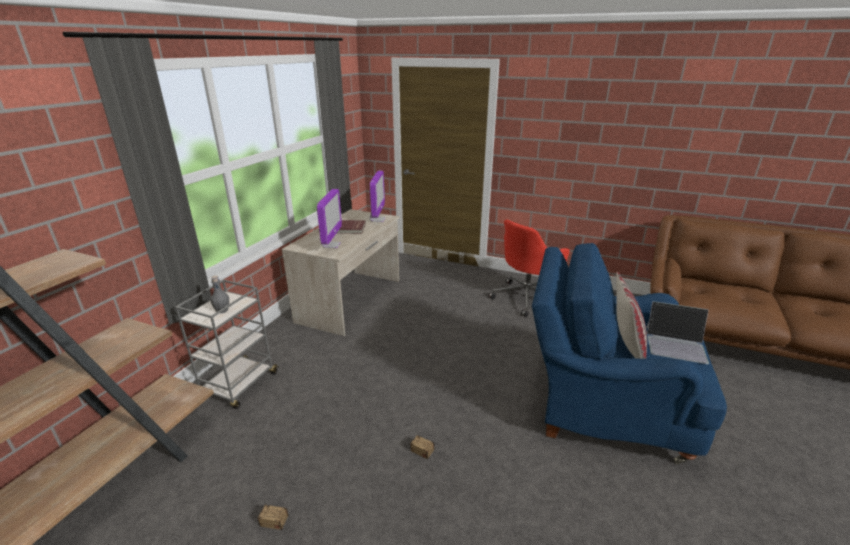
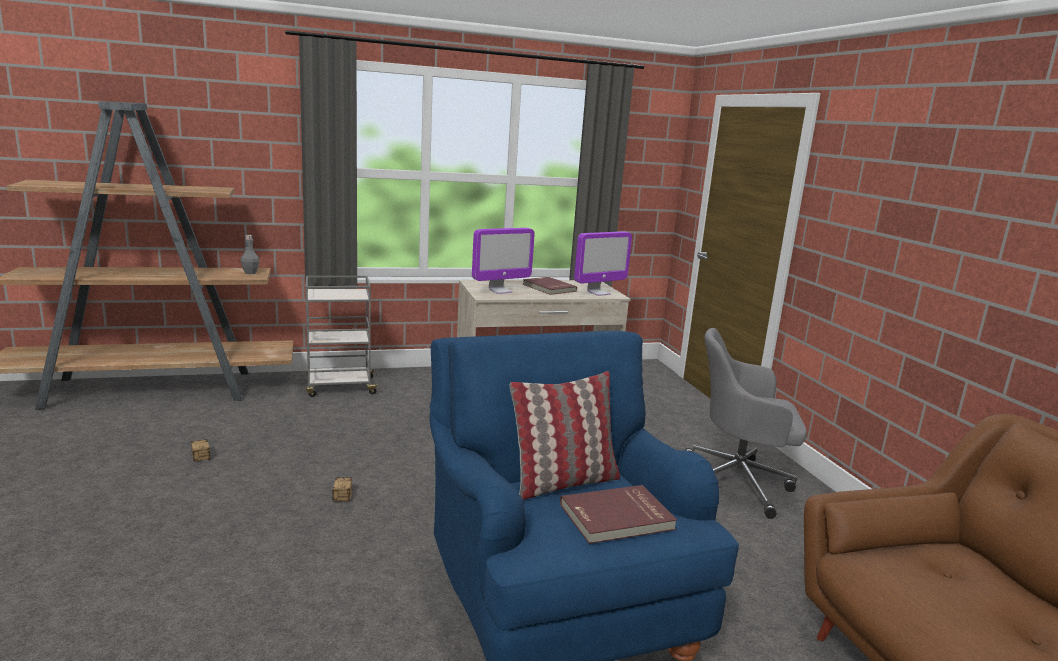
camera: 50 degrees right, 10 degrees down
grey bottle [211,276,229,313] -> grey bottle moved to [241,235,259,274]
red office chair [488,220,570,317] -> grey office chair [684,328,807,519]
laptop [646,301,709,364] -> red book [560,485,677,544]

